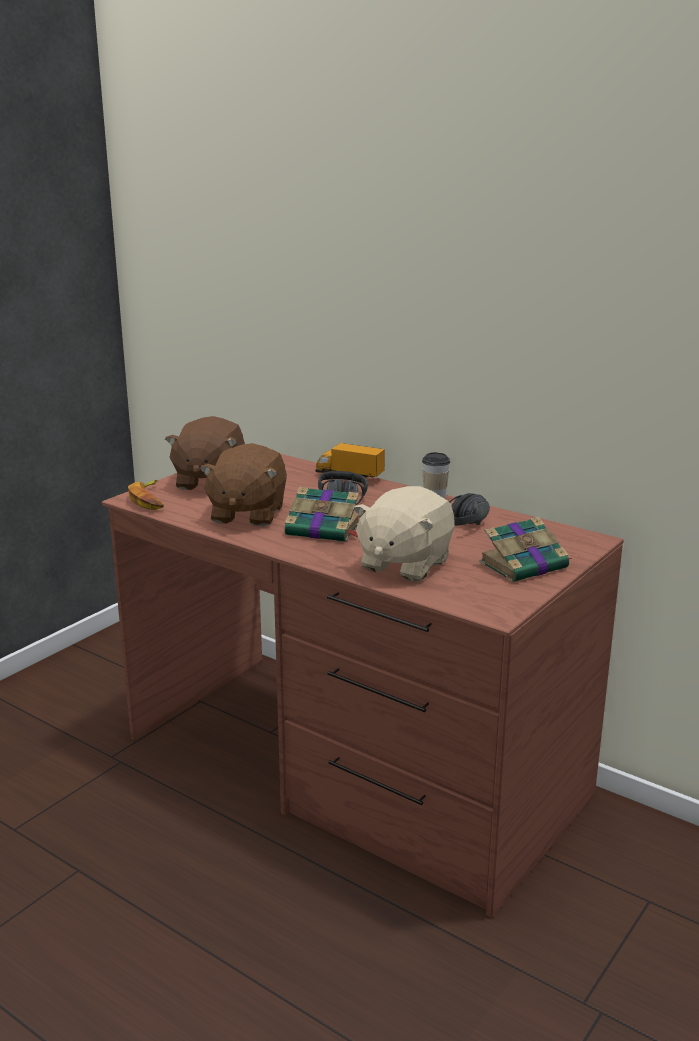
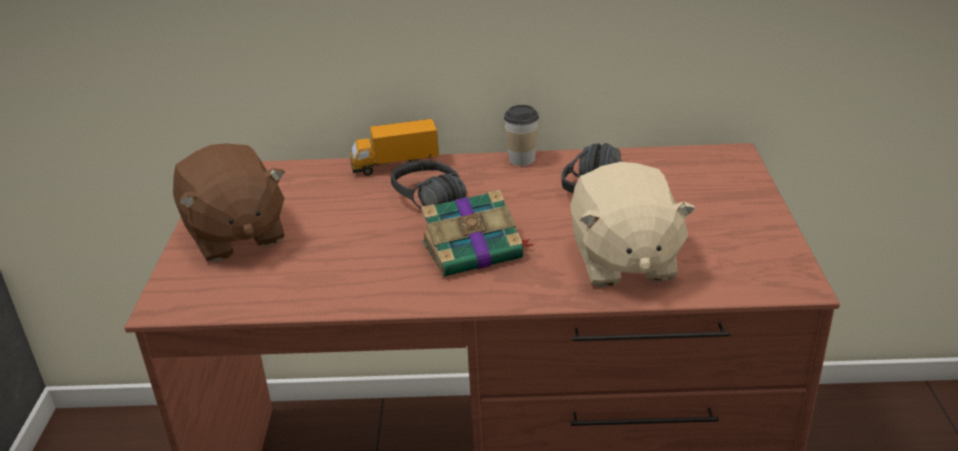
camera: 35 degrees left, 10 degrees up
banana [128,480,164,510] -> none
brown plush toy [200,443,287,526] -> none
book [479,516,572,582] -> none

